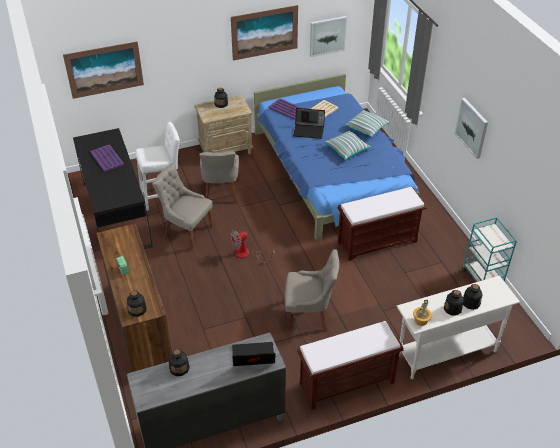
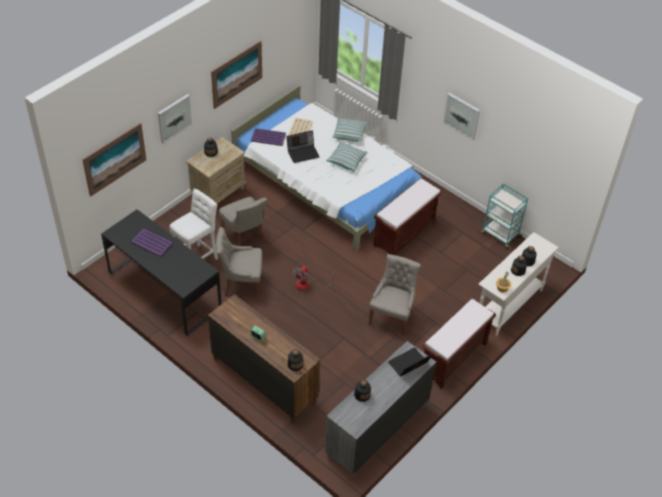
camera: 30 degrees left, 5 degrees up
blue bed [254,74,420,241] -> white bed [231,85,422,251]
grey chair [285,249,339,332] -> grey chair turned 45 degrees counterclockwise [369,254,421,336]
picture [310,16,347,57] -> picture moved to [158,94,192,144]

